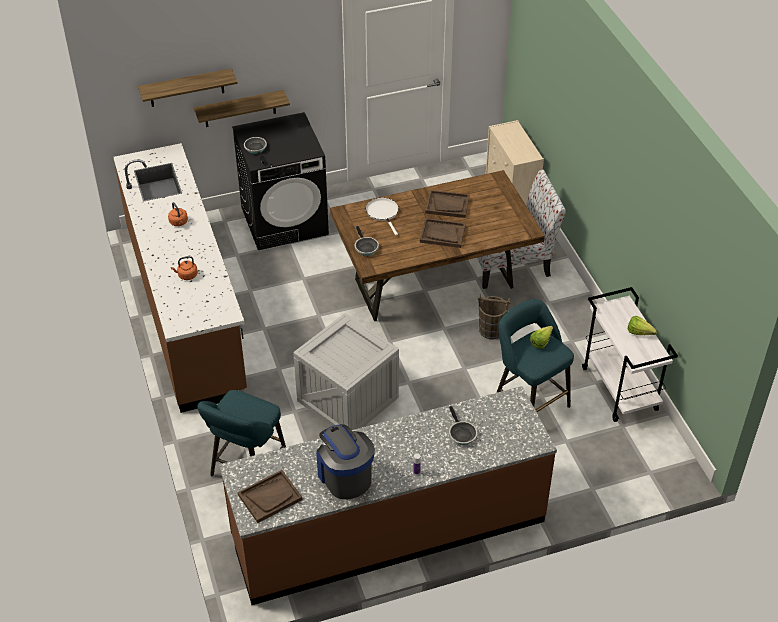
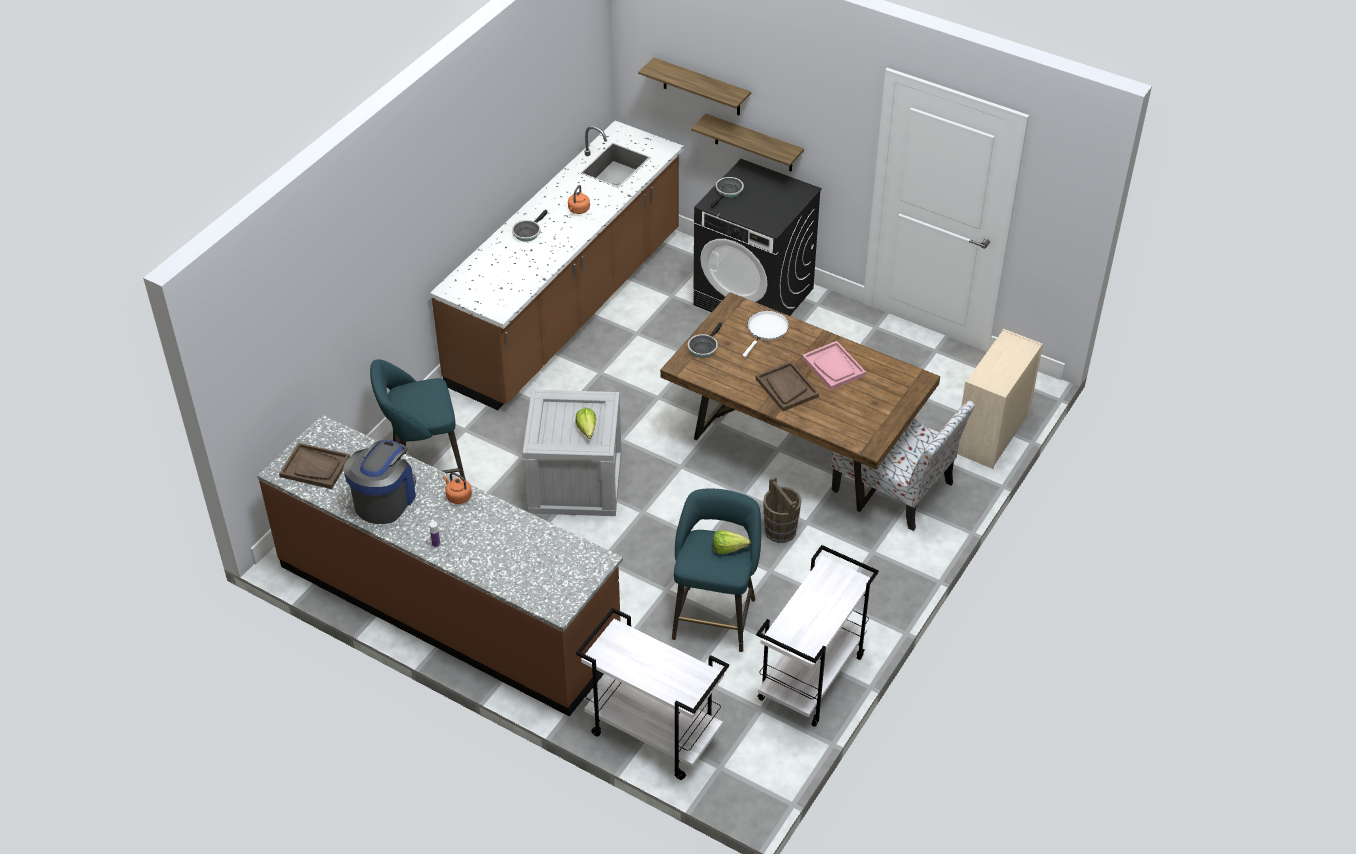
camera: 50 degrees right, 0 degrees up
orange kettle [171,256,198,280] -> orange kettle moved to [443,472,472,504]
brown tray [425,190,470,218] -> pink tray [802,341,866,390]
frying pan [449,406,477,445] -> frying pan moved to [512,210,548,242]
lettuce [628,316,657,335] -> lettuce moved to [575,408,596,439]
none -> white cart [576,608,729,780]

